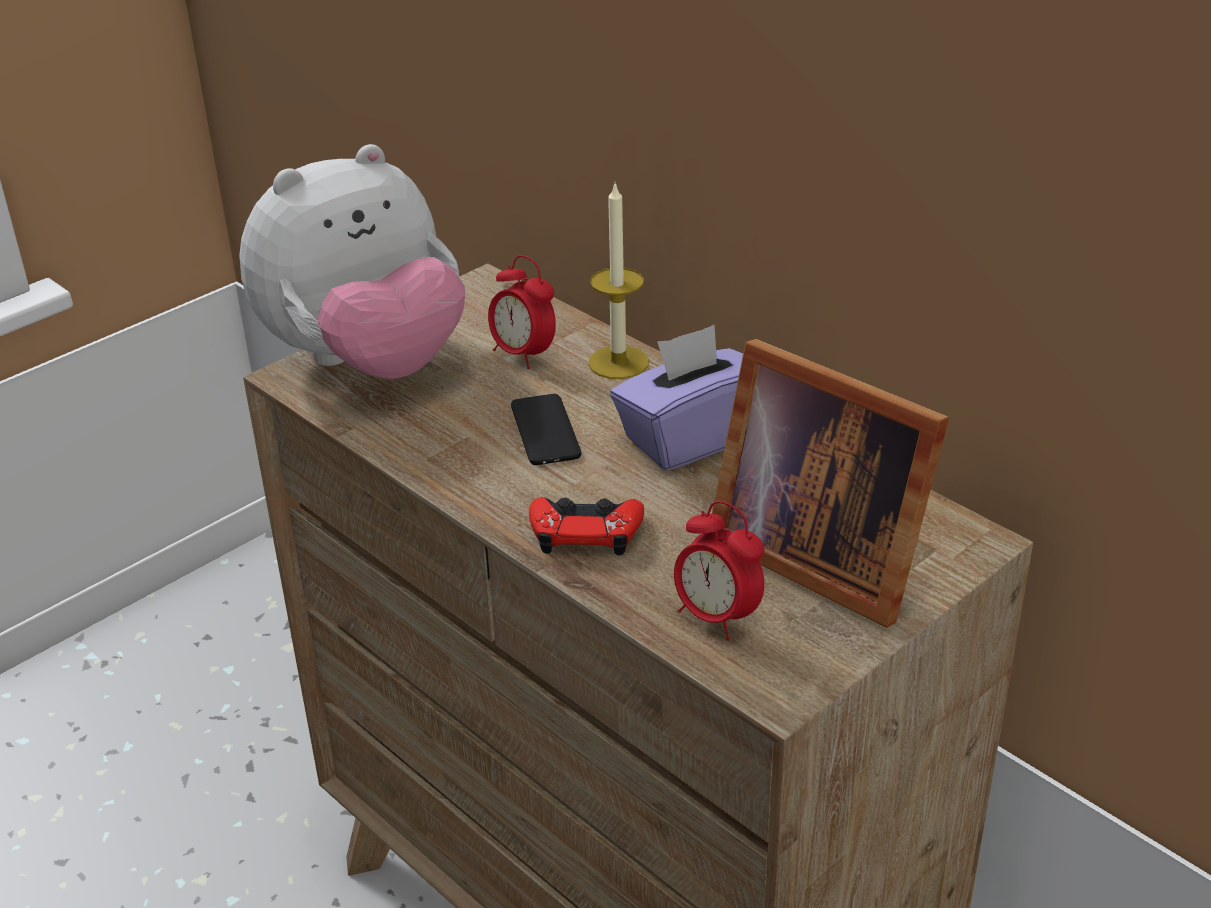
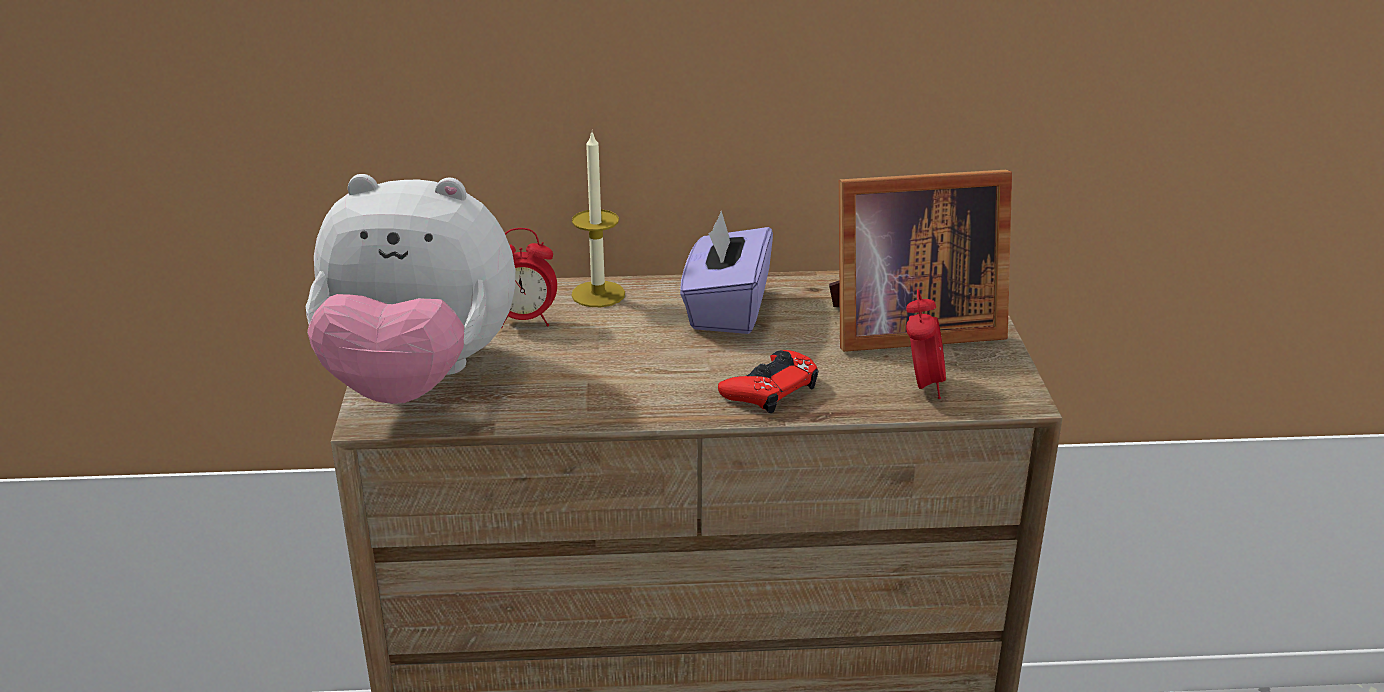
camera: 50 degrees left, 5 degrees down
plush toy [239,144,465,379] -> plush toy turned 90 degrees clockwise [306,174,515,404]
phone [511,394,581,465] -> none
alarm clock [674,501,764,641] -> alarm clock turned 75 degrees counterclockwise [906,289,946,399]

